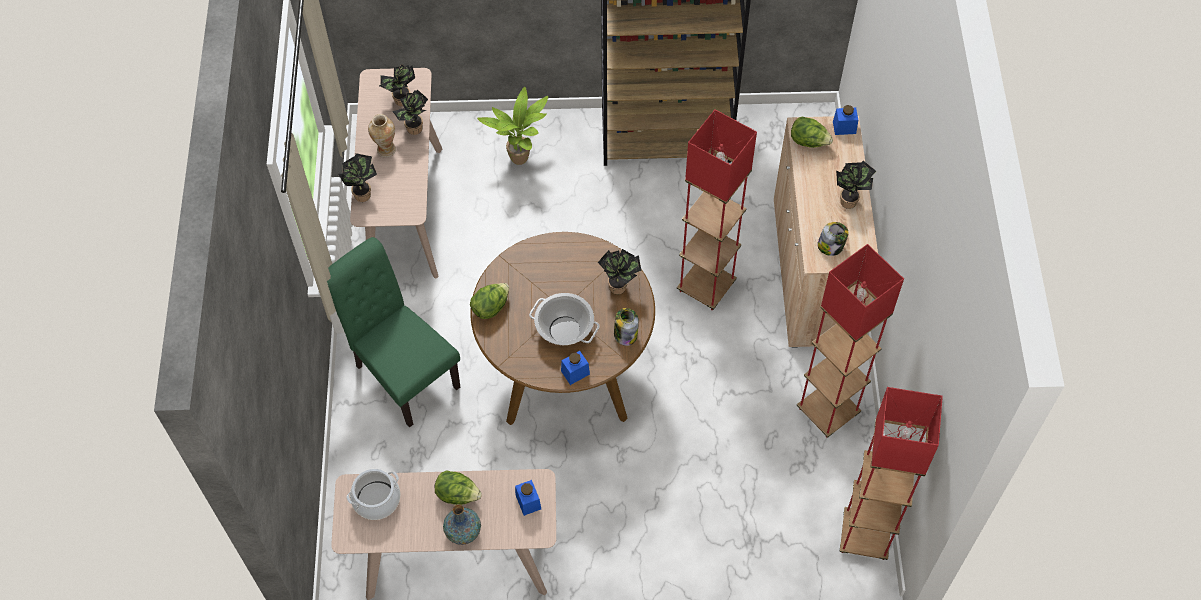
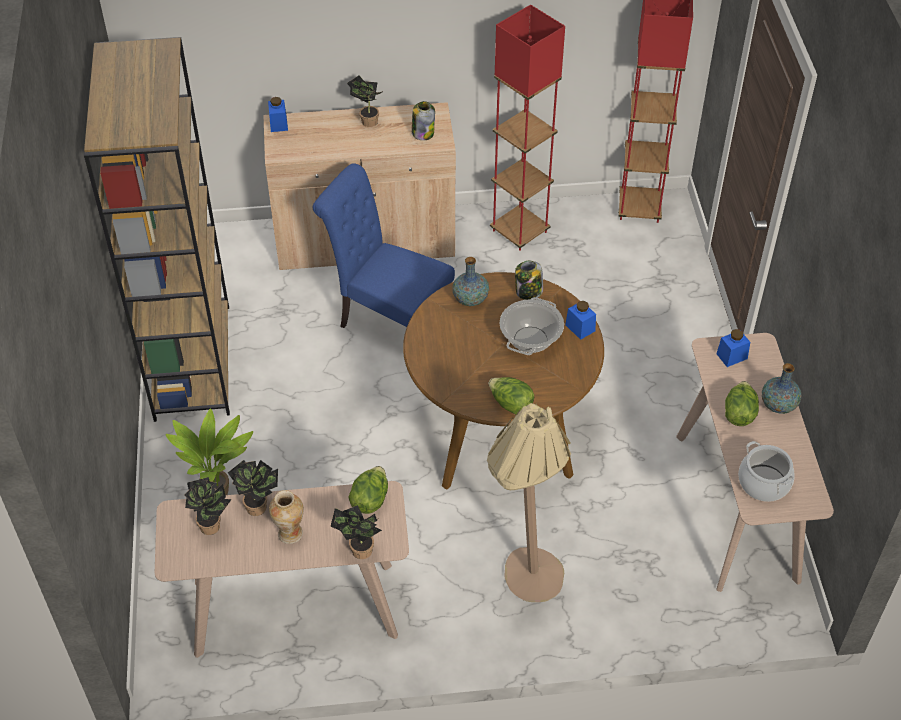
camera: 95 degrees left, 10 degrees down
green chair [327,237,460,428] -> beige floor lamp [487,403,571,602]
potted plant [598,249,641,294] -> vase [452,257,489,306]
red floor lamp [677,110,757,310] -> blue chair [313,163,455,328]
lettuce [791,117,833,148] -> lettuce moved to [348,466,388,514]

